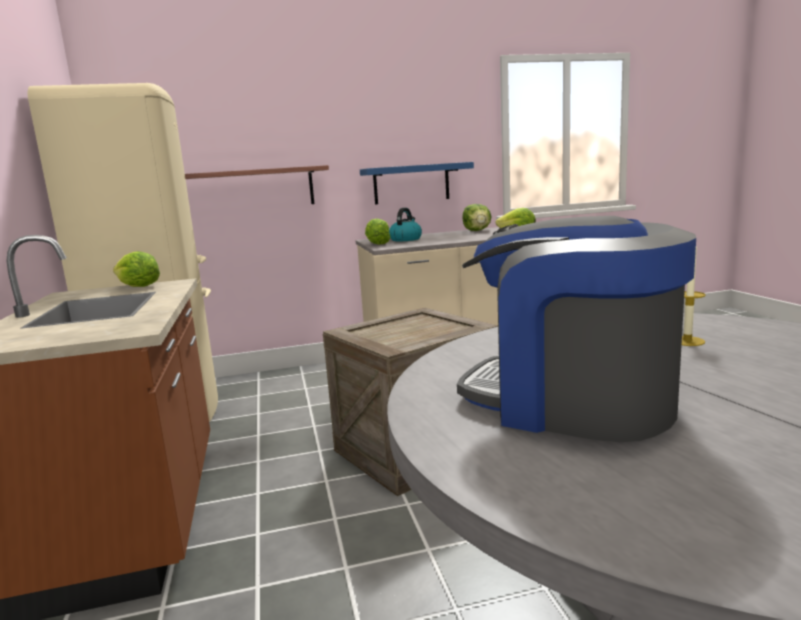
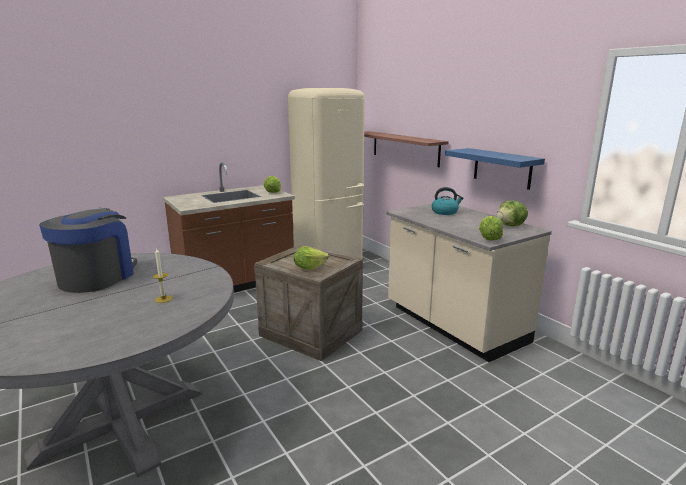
camera: 70 degrees right, 5 degrees up
lettuce [365,218,390,245] -> lettuce moved to [294,247,329,270]

